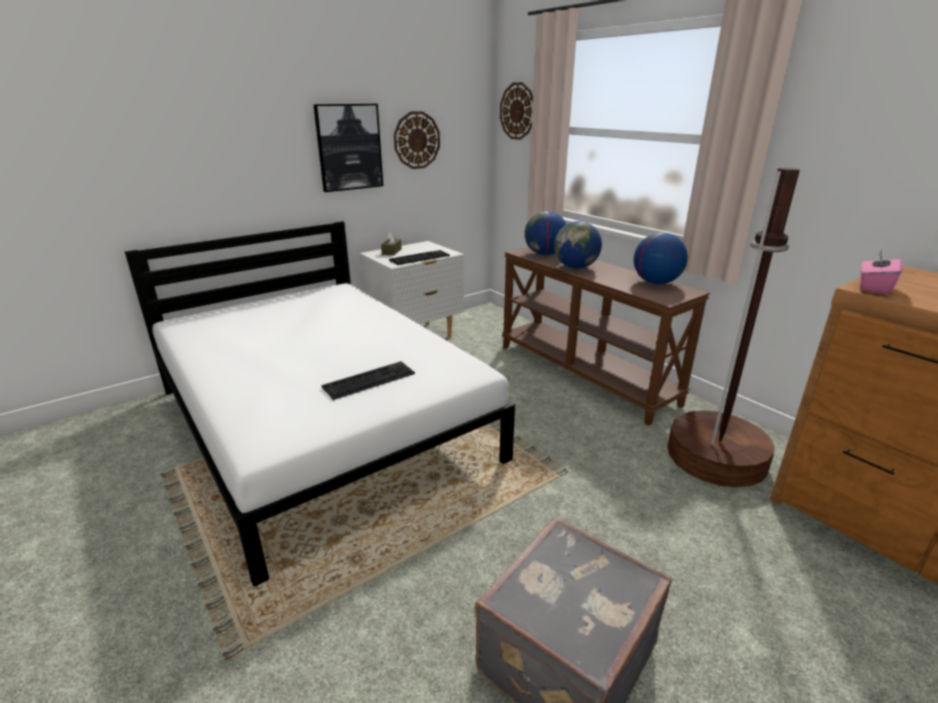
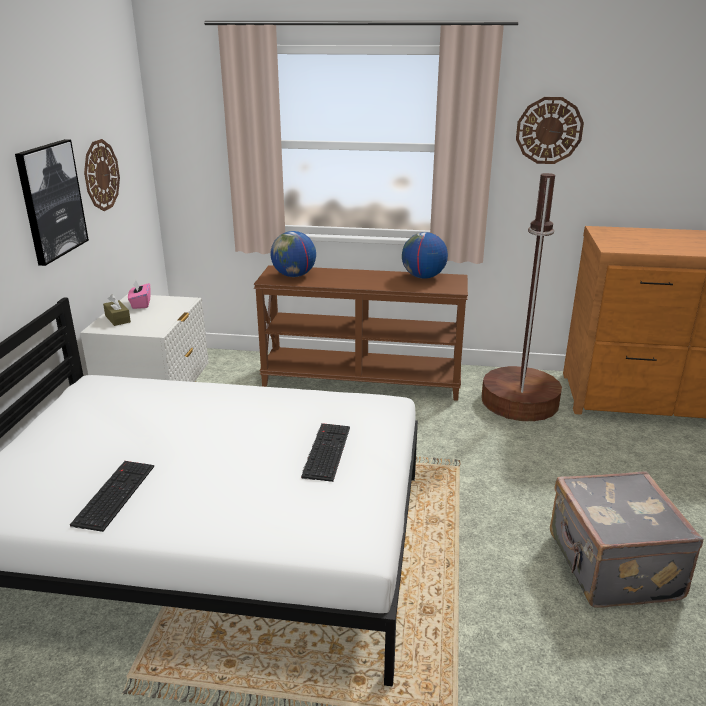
camera: 45 degrees left, 0 degrees up
keyboard [389,250,450,265] -> keyboard moved to [70,461,154,532]
wall clock [500,82,533,140] -> wall clock moved to [516,97,584,164]
globe [554,221,602,269] -> none
pink tissue box [860,248,903,295] -> pink tissue box moved to [128,280,151,309]

